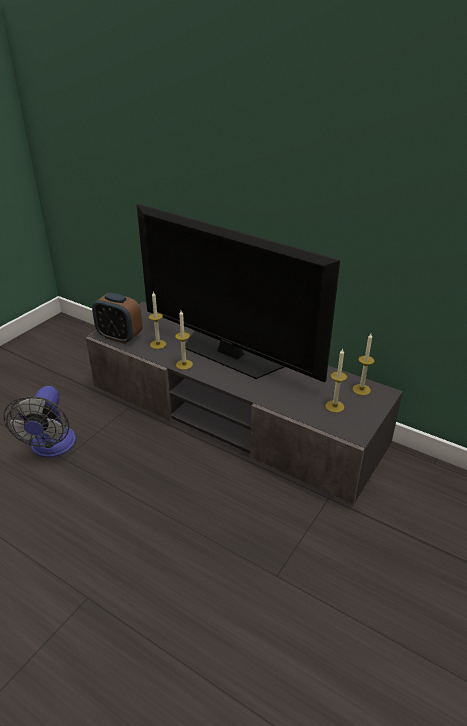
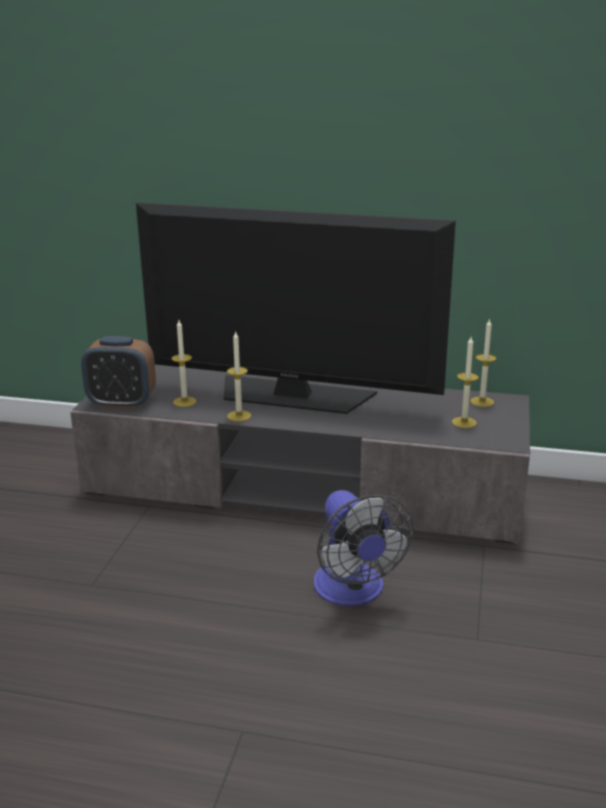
camera: 20 degrees left, 10 degrees down
fan [3,386,76,457] -> fan moved to [314,490,413,606]

